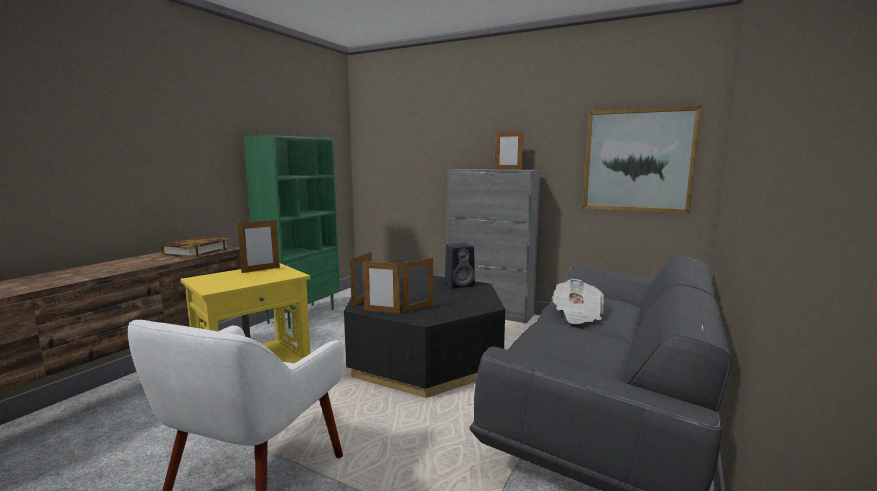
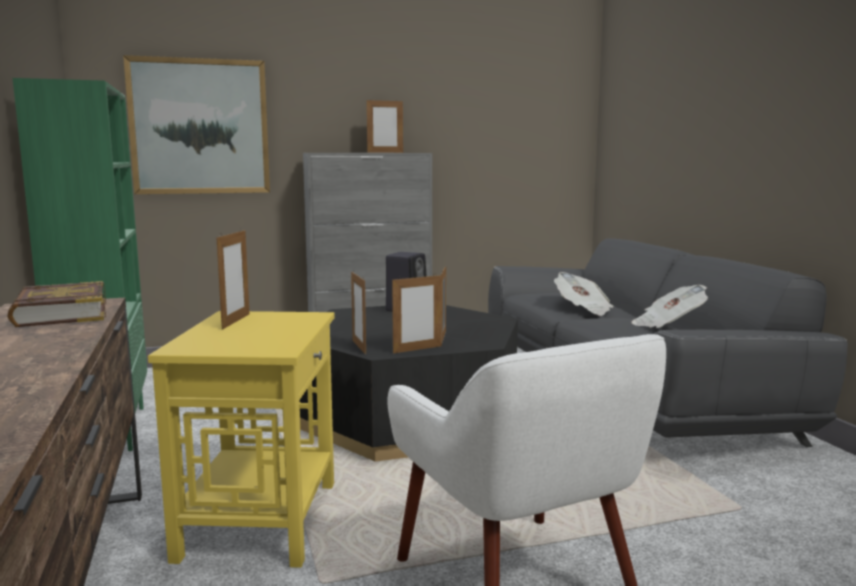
camera: 45 degrees left, 0 degrees up
picture [583,106,701,214] -> picture moved to [123,55,270,194]
none -> newspaper [632,285,708,328]

